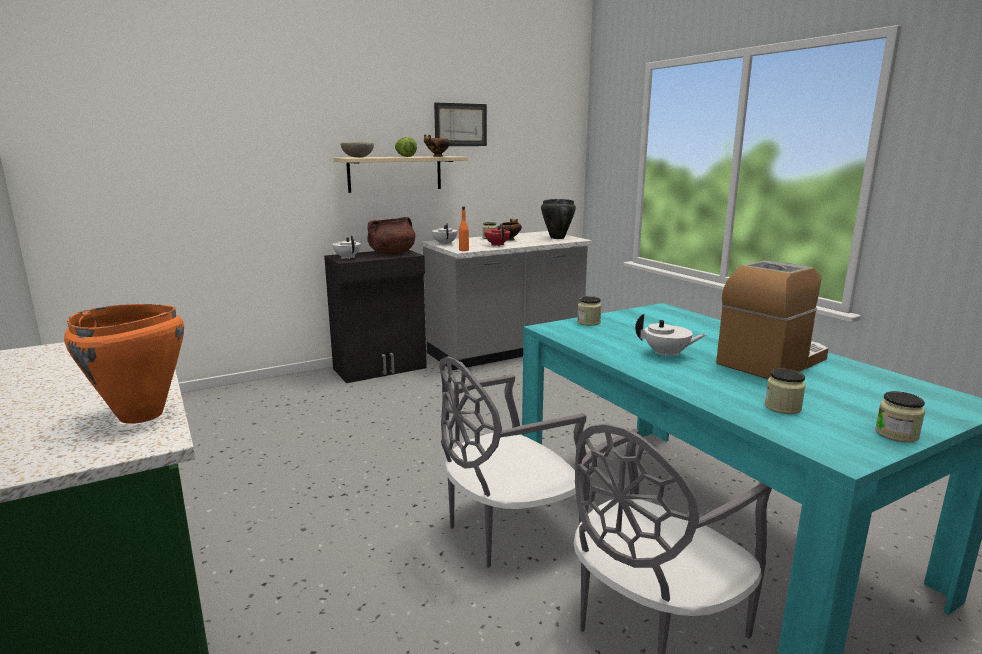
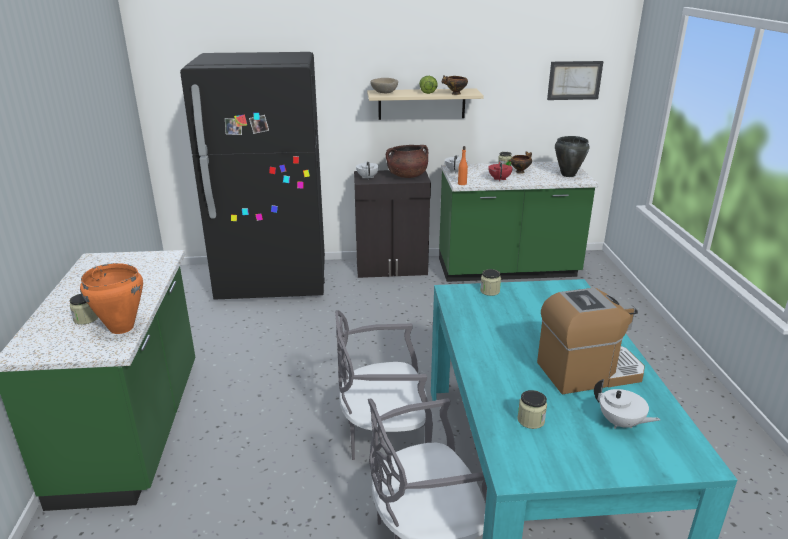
camera: 25 degrees right, 10 degrees up
grey counter [422,231,592,370] -> green counter [439,161,599,282]
picture [434,102,487,146] -> picture moved to [547,61,603,100]
white teapot [635,314,706,358] -> white teapot moved to [594,379,660,429]
jar [875,391,925,443] -> jar moved to [69,294,98,325]
none -> black fridge [180,52,325,300]

